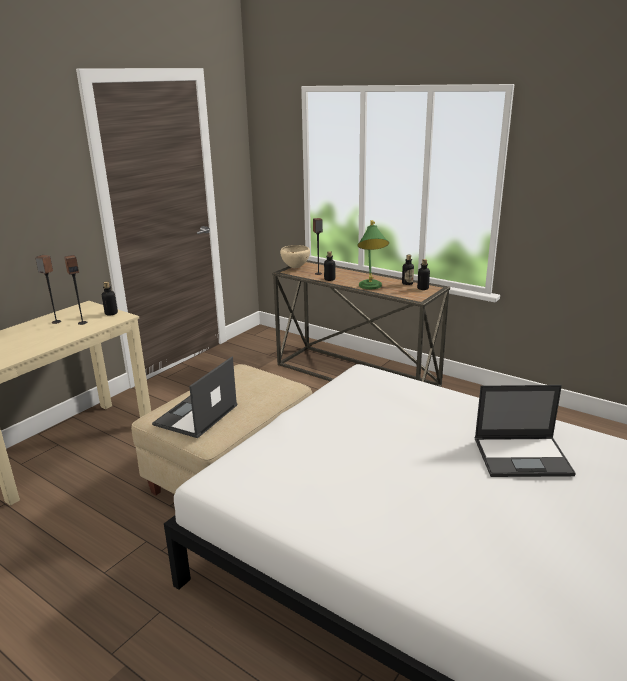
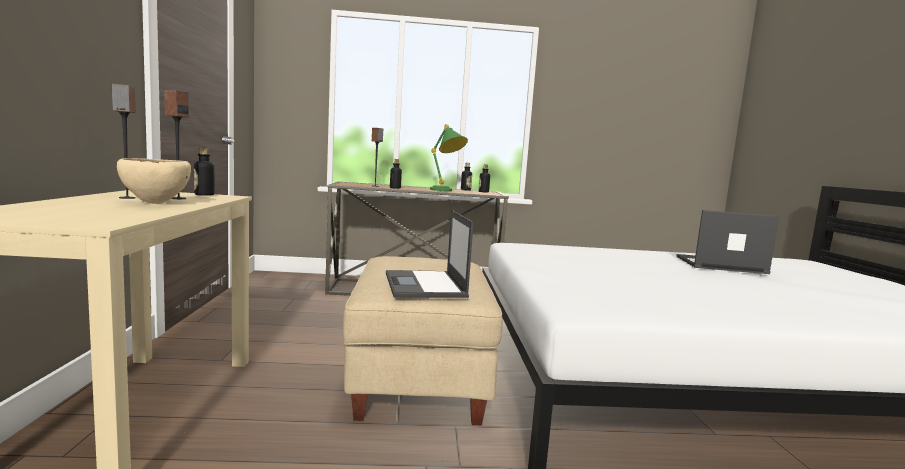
camera: 40 degrees left, 15 degrees down
beige bowl [280,245,310,268] -> beige bowl moved to [117,158,191,204]
laptop [475,385,576,477] -> laptop turned 135 degrees counterclockwise [676,210,779,274]

